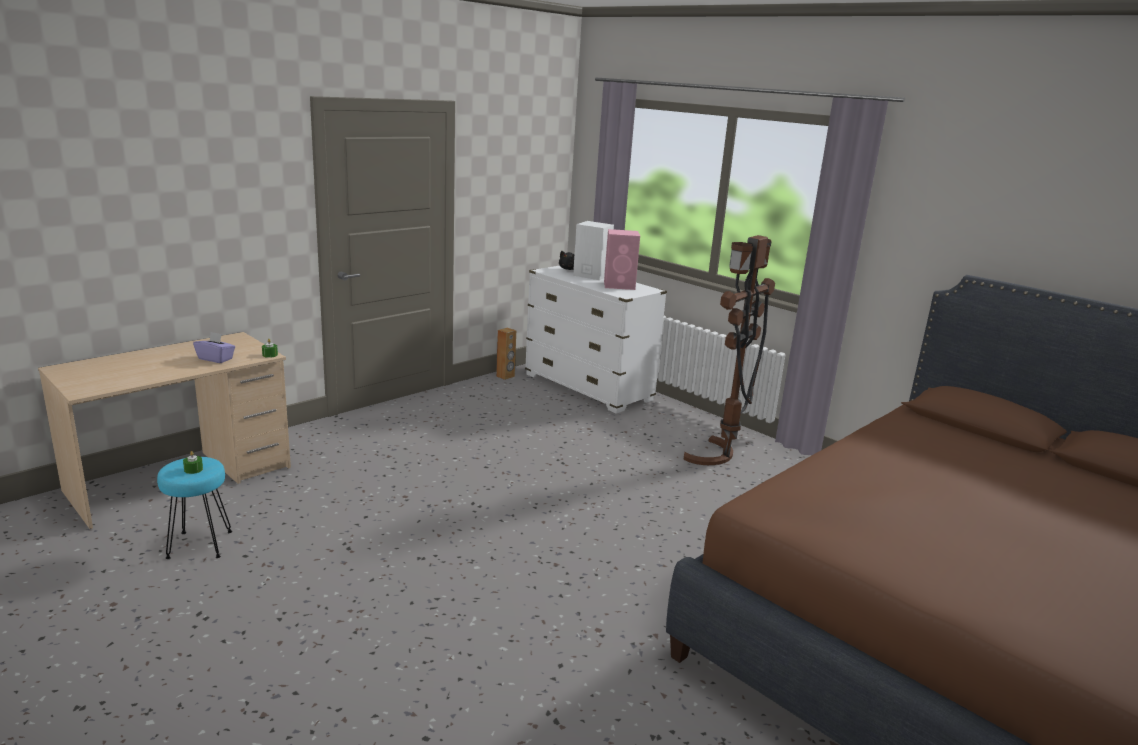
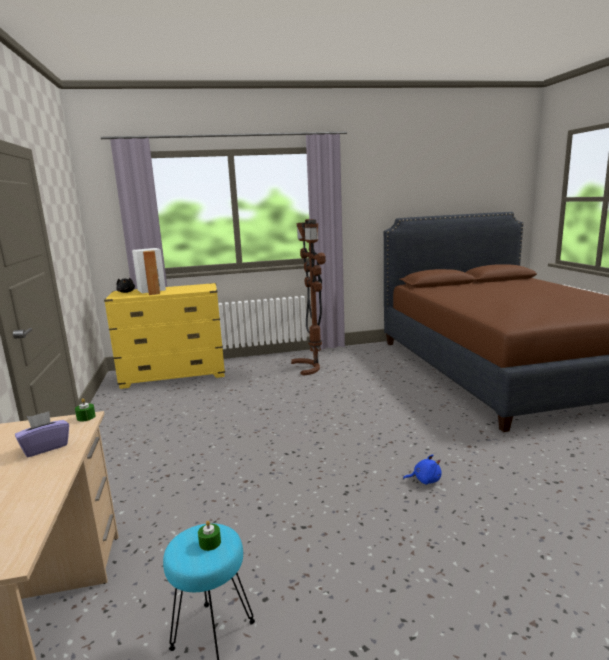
camera: 55 degrees left, 5 degrees down
brown speaker [496,328,516,380] -> brown speaker moved to [143,250,160,295]
white dresser [525,266,667,414] -> yellow dresser [104,283,225,389]
pink speaker [604,229,640,290] -> none
none -> blue plush toy [403,454,442,484]

